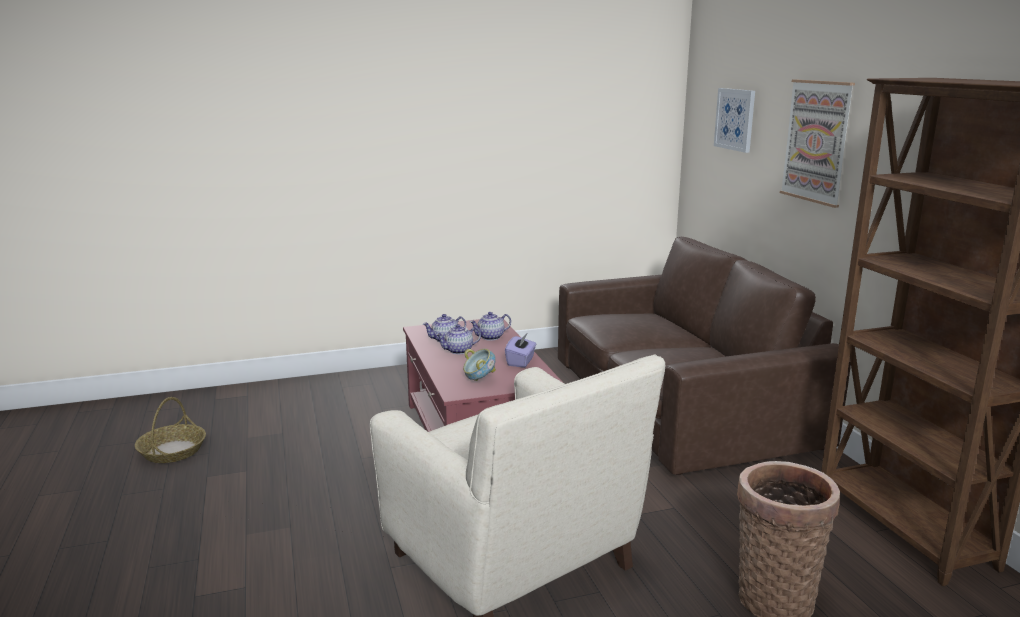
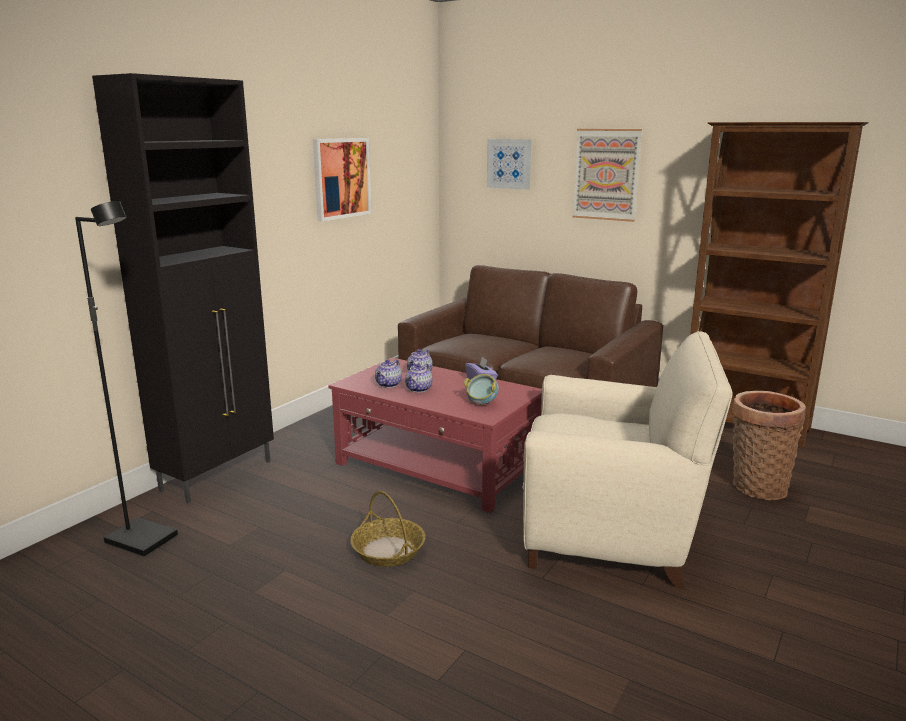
camera: 40 degrees left, 0 degrees up
basket [135,397,206,463] -> basket moved to [350,491,425,567]
none -> black floor lamp [75,201,178,557]
none -> black cabinet [92,73,274,503]
none -> picture [313,138,372,222]

